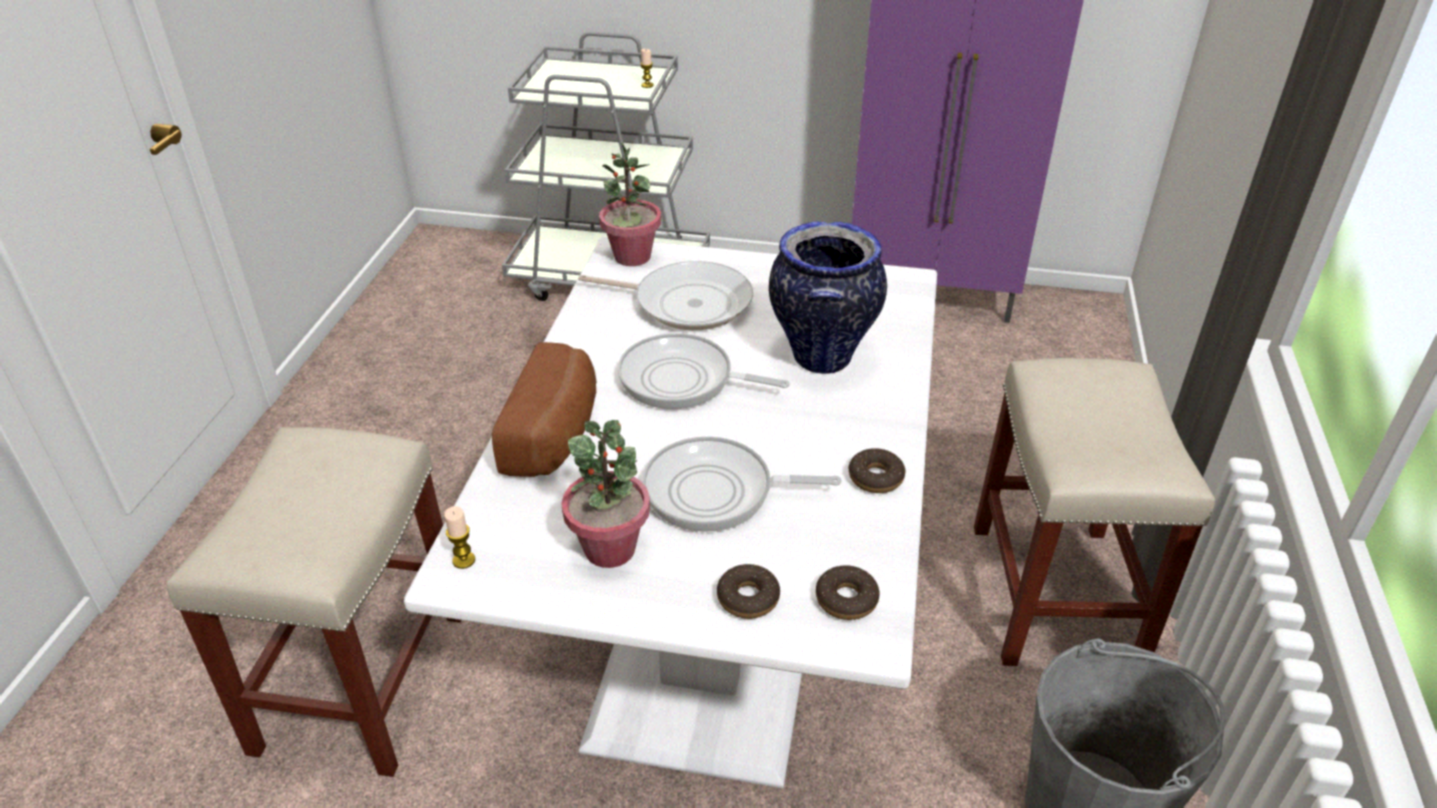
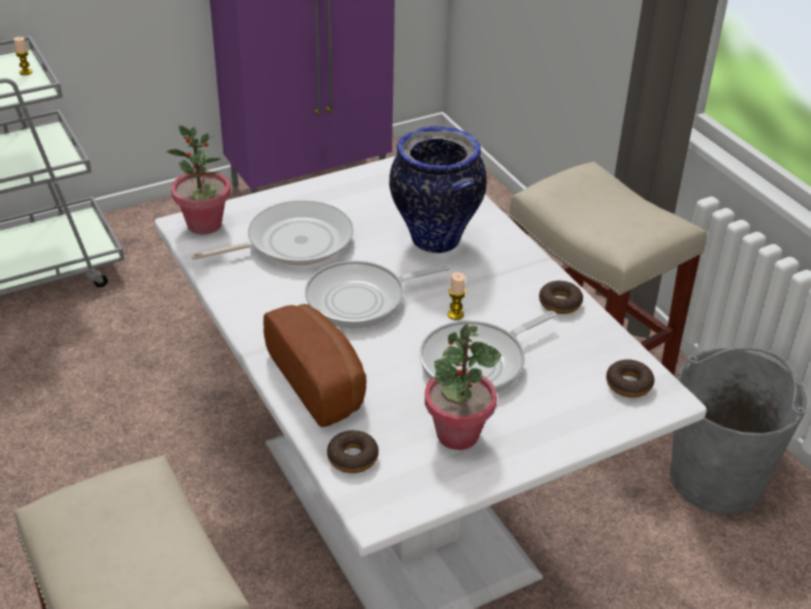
camera: 40 degrees left, 0 degrees up
candle [444,506,475,569] -> candle moved to [448,272,466,320]
donut [717,564,780,619] -> donut moved to [327,430,379,473]

